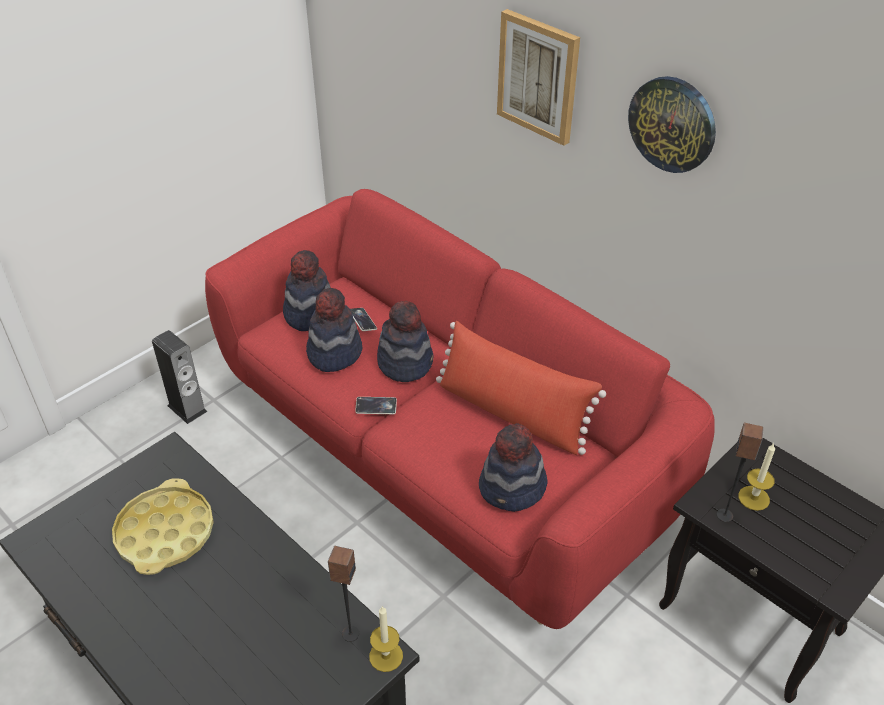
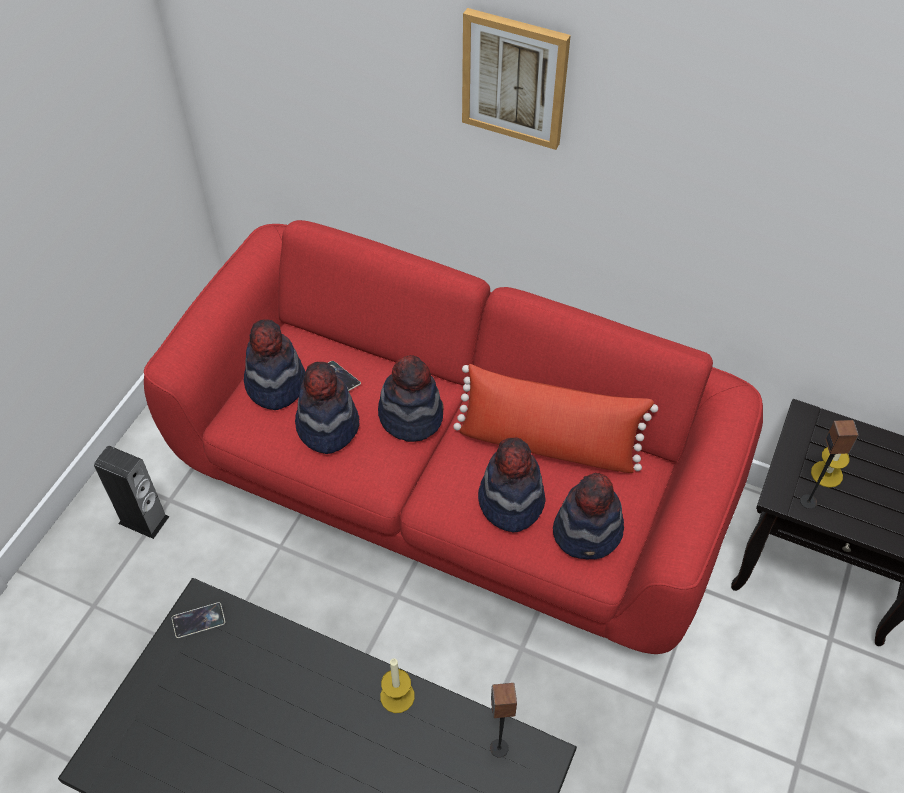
camera: 20 degrees left, 10 degrees up
yellow tray [112,478,214,575] -> none
phone [355,397,397,414] -> phone moved to [172,602,225,638]
candle [369,606,403,672] -> candle moved to [380,658,415,713]
wall clock [628,76,716,173] -> none
none -> hat [478,437,546,532]

